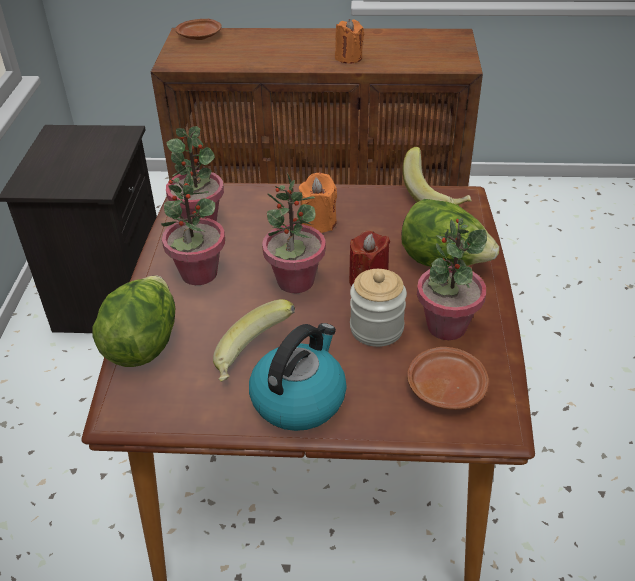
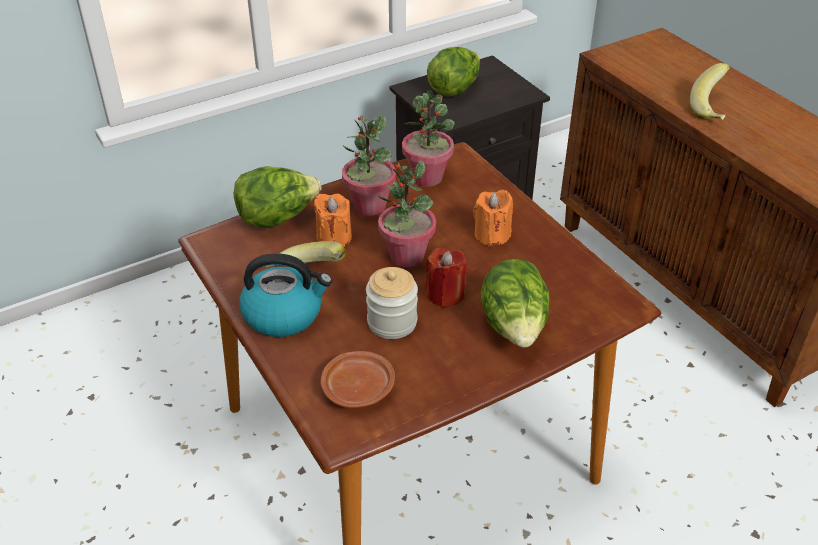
camera: 55 degrees right, 0 degrees up
brown plate [175,19,222,40] -> none
orange candle [335,19,364,64] -> orange candle moved to [313,194,352,247]
banana [402,147,472,205] -> banana moved to [690,63,730,120]
potted plant [417,218,487,340] -> none
none -> lettuce [427,47,480,97]

